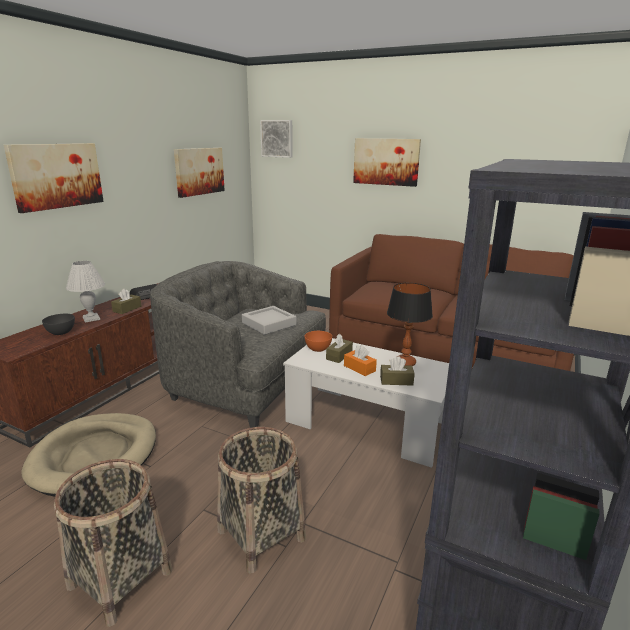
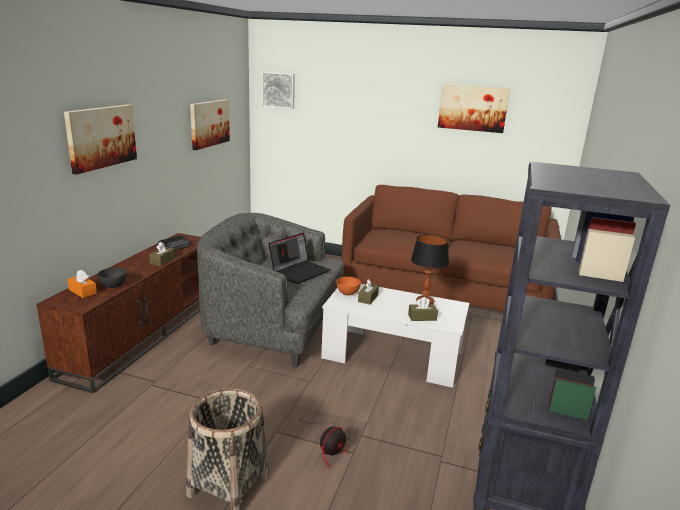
camera: 10 degrees left, 0 degrees up
beige dog bed [21,413,156,496] -> none
white table lamp [66,261,105,322] -> none
basket [217,427,306,574] -> fan [298,418,350,468]
grey tray [242,306,297,335] -> laptop [269,232,330,284]
orange tissue box [344,345,377,376] -> orange tissue box moved to [67,270,97,298]
picture [353,138,421,187] -> picture moved to [438,84,510,133]

